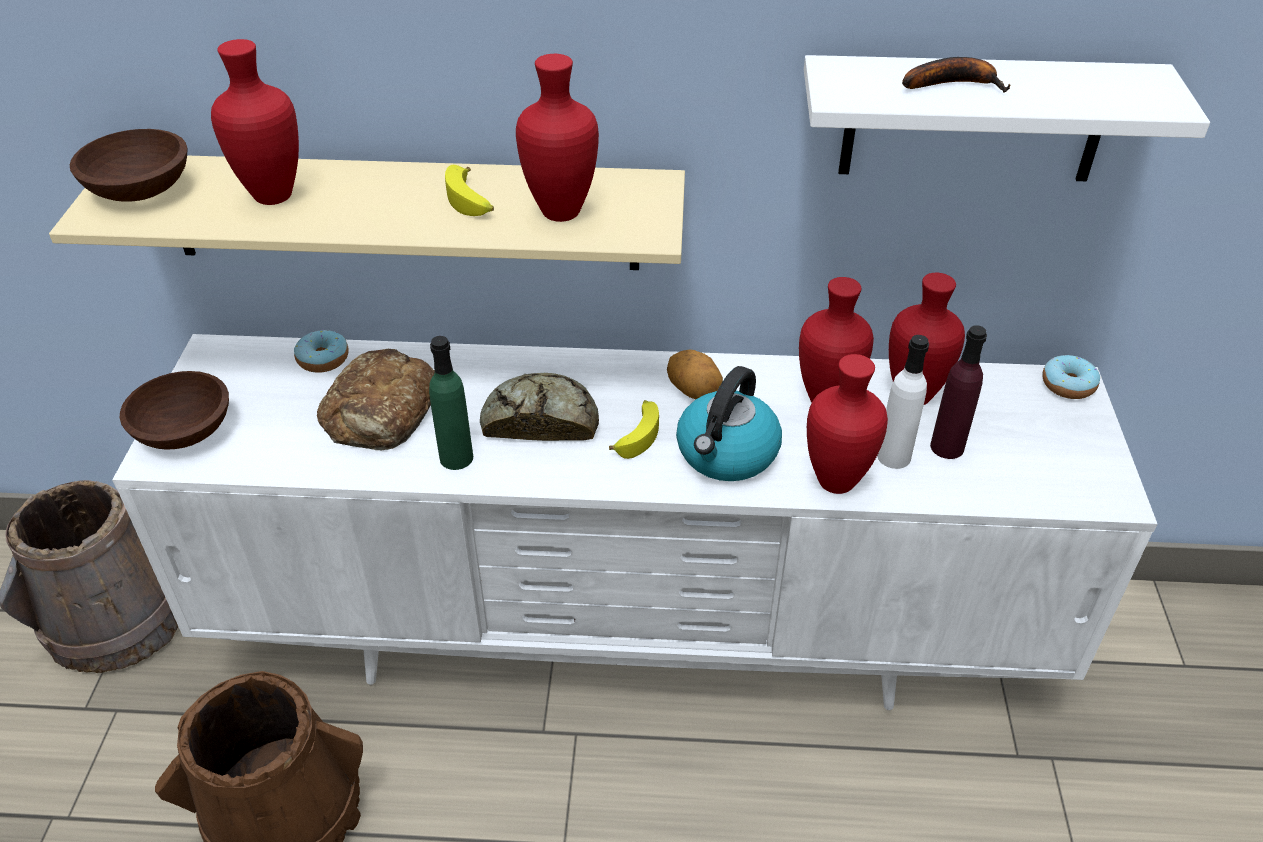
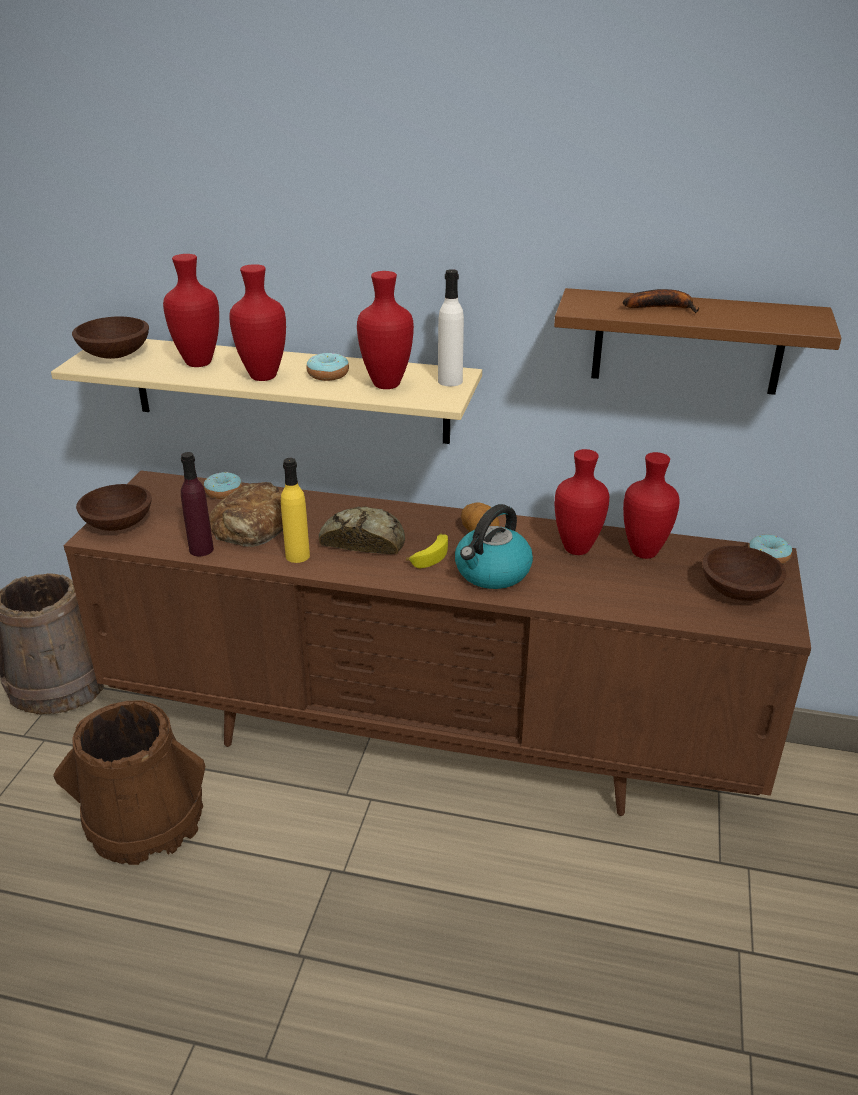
camera: 10 degrees right, 10 degrees down
white cabinet [112,334,1157,710] -> brown cabinet [64,471,811,816]
green bottle [429,336,473,470] -> yellow bottle [281,458,310,563]
banana [445,165,494,216] -> donut [306,353,349,381]
white shelf [804,55,1210,181] -> brown shelf [554,288,841,395]
red vase [807,354,888,494] -> red vase moved to [229,264,286,381]
white bottle [877,335,929,469] -> white bottle moved to [438,269,464,386]
purple bottle [930,325,987,459] -> purple bottle moved to [181,452,214,556]
none -> brown bowl [702,546,786,601]

